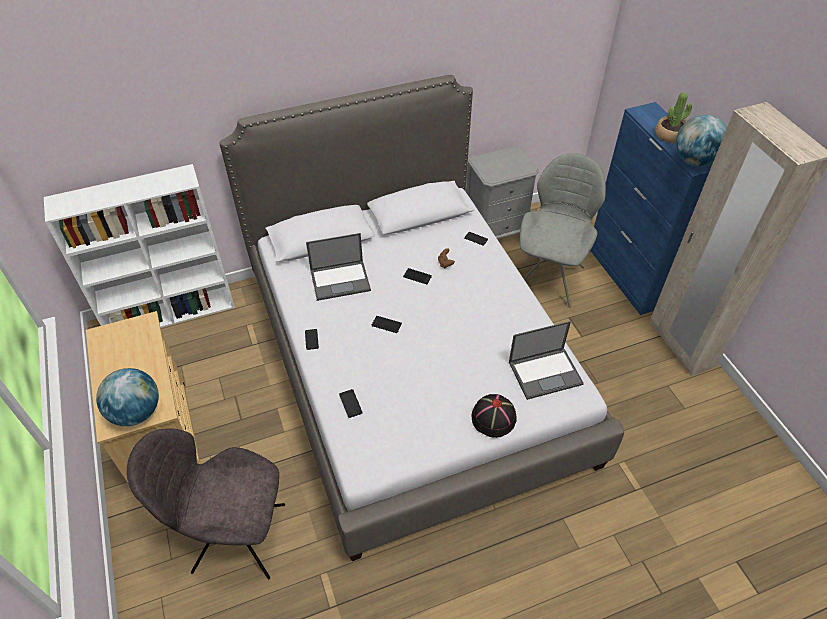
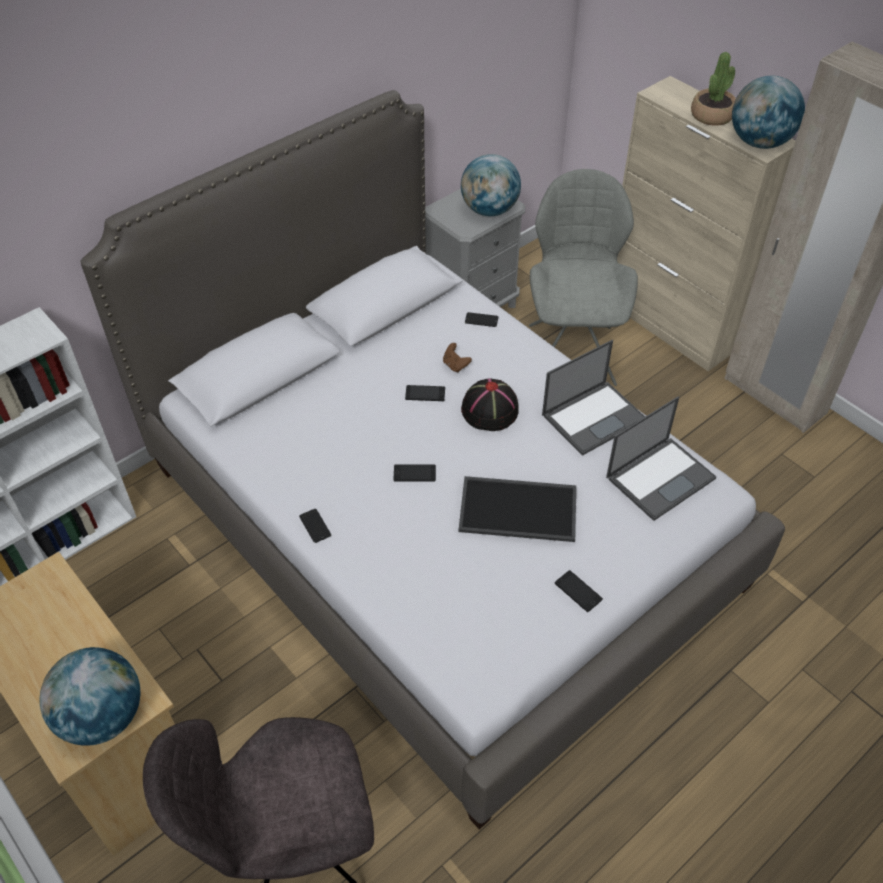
camera: 20 degrees left, 0 degrees up
laptop [306,233,371,301] -> laptop moved to [542,340,645,456]
phone [339,389,363,418] -> phone moved to [555,570,603,612]
black hat [472,394,517,438] -> black hat moved to [461,378,519,431]
blue cabinet [590,102,712,315] -> beige cabinet [617,76,796,371]
none -> tray [458,476,576,542]
none -> globe [461,154,521,216]

